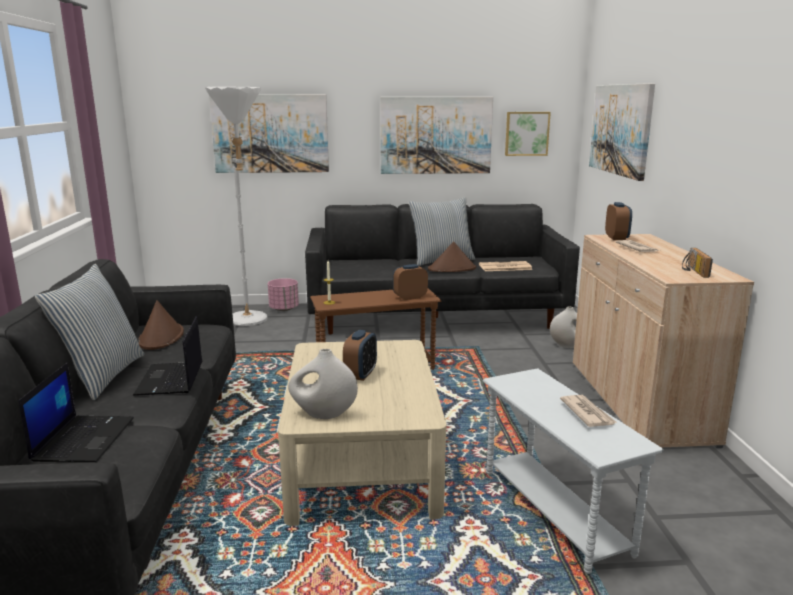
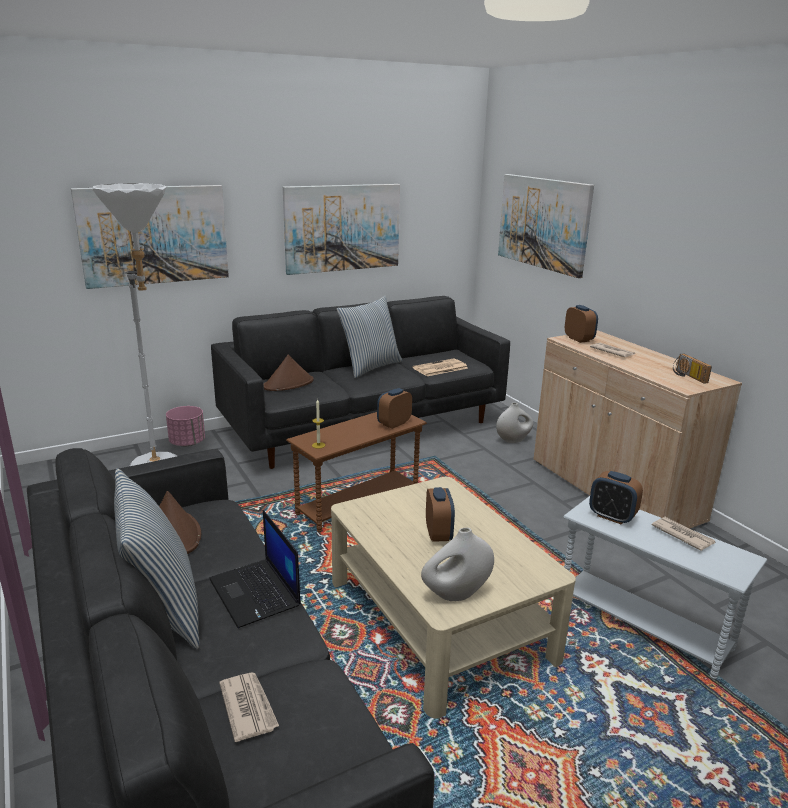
camera: 25 degrees left, 5 degrees up
laptop [18,363,134,462] -> newspaper [219,672,279,742]
brown hat [428,242,476,272] -> brown hat moved to [263,354,314,391]
picture [505,112,551,156] -> none
none -> alarm clock [589,471,643,525]

